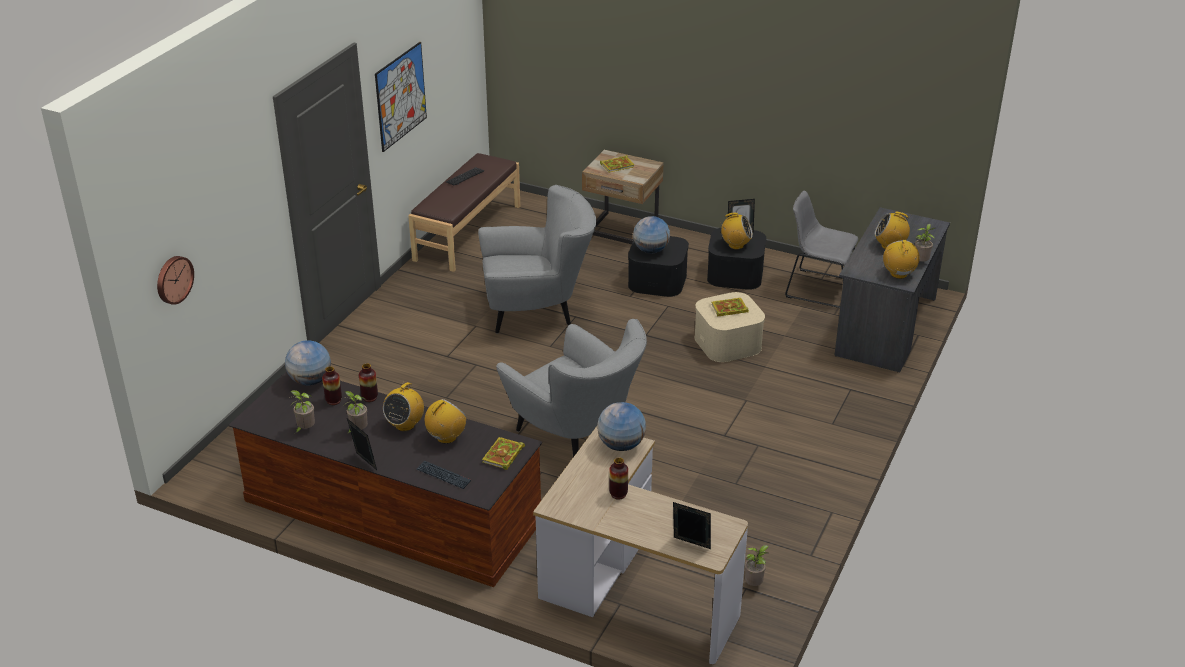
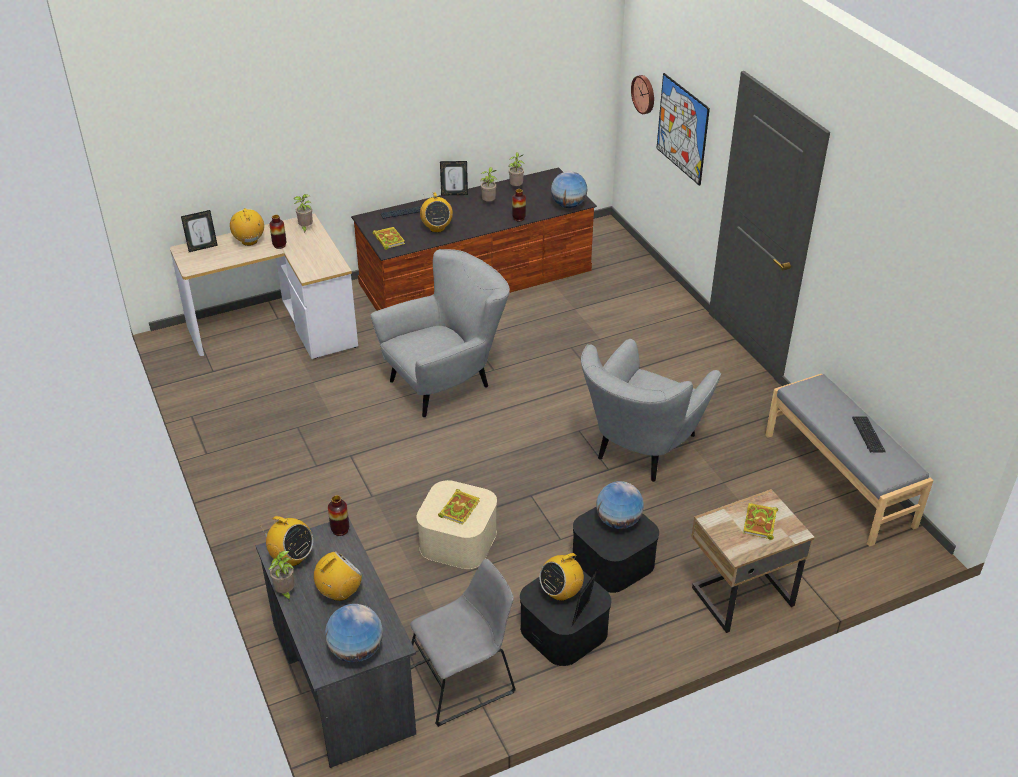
camera: 130 degrees right, 5 degrees up
vase [322,366,342,405] -> vase moved to [328,495,349,536]
picture [375,42,427,152] -> picture moved to [656,73,710,186]
radio [383,382,424,431] -> radio moved to [230,208,264,246]
brown bench [408,153,520,272] -> grey bench [765,374,933,547]
grey armchair [496,319,647,457] -> grey armchair turned 150 degrees clockwise [371,249,510,418]
globe [597,402,646,451] -> globe moved to [325,604,383,662]
potted plant [745,545,769,586] -> potted plant moved to [294,194,313,233]

